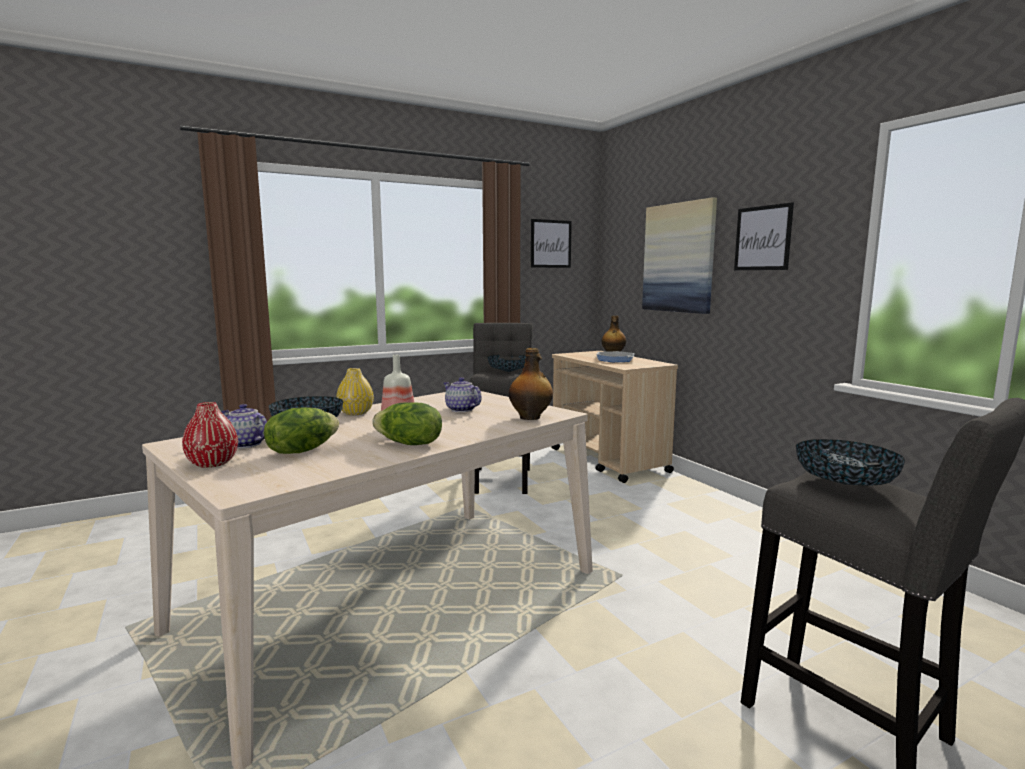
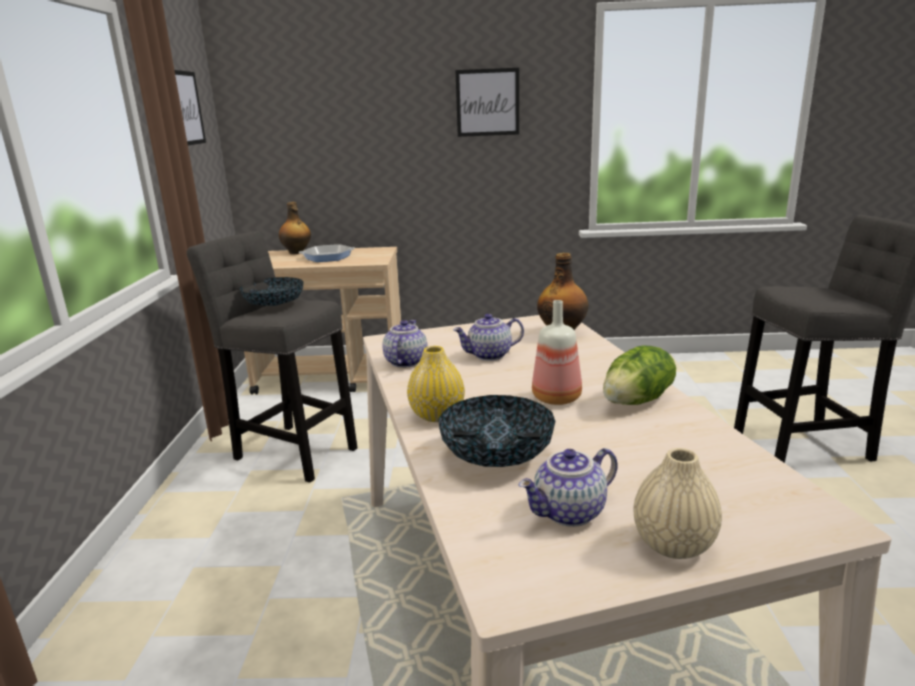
camera: 60 degrees left, 10 degrees up
red vase [182,402,238,468] -> beige vase [633,448,722,559]
lettuce [264,407,339,454] -> none
picture [642,197,717,314] -> none
bowl [796,439,906,486] -> none
none -> teapot [382,320,427,368]

